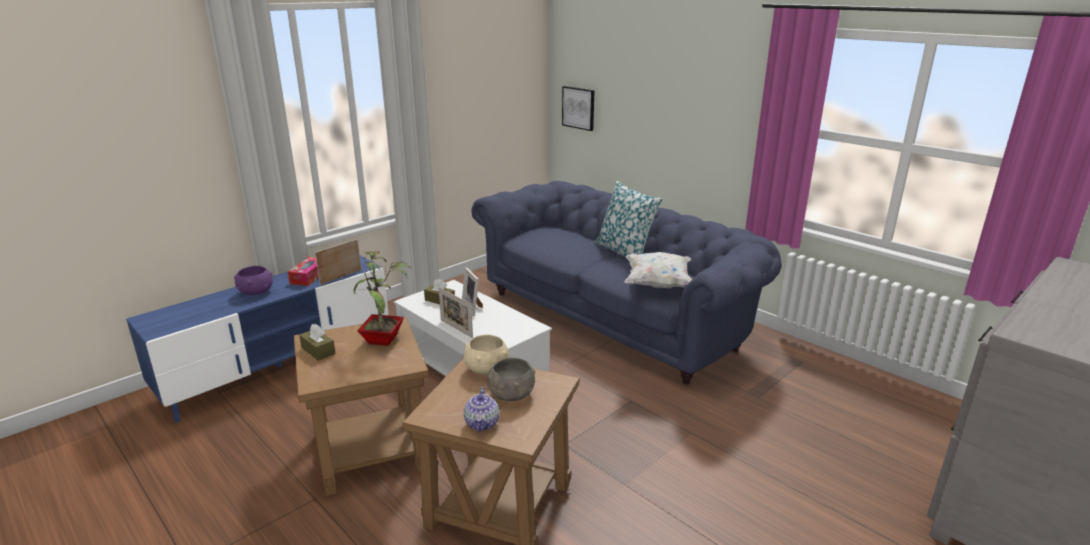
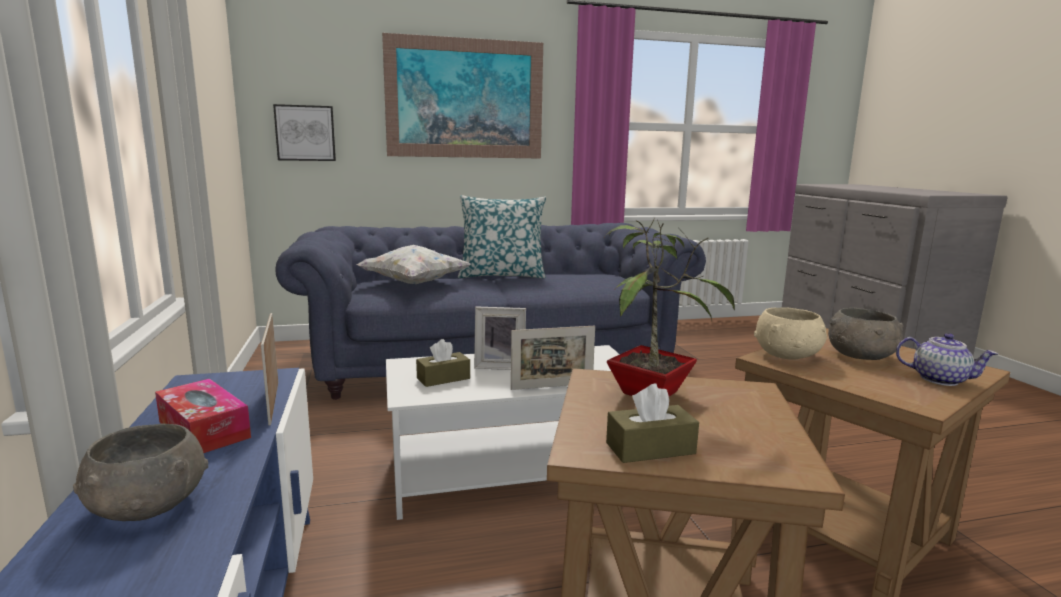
camera: 60 degrees left, 10 degrees down
purple bowl [234,266,273,295] -> grey bowl [73,424,208,521]
white pillow [624,252,692,288] -> white pillow moved to [356,245,471,284]
none -> picture [382,33,543,159]

